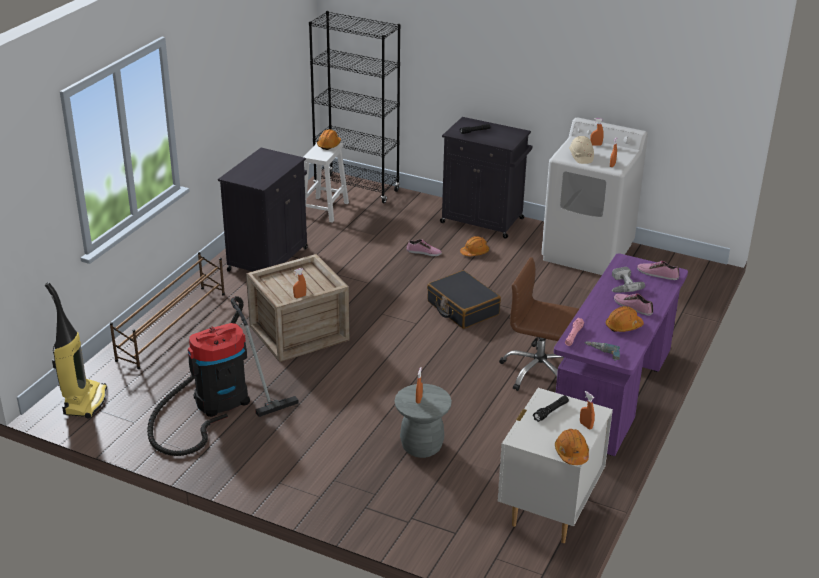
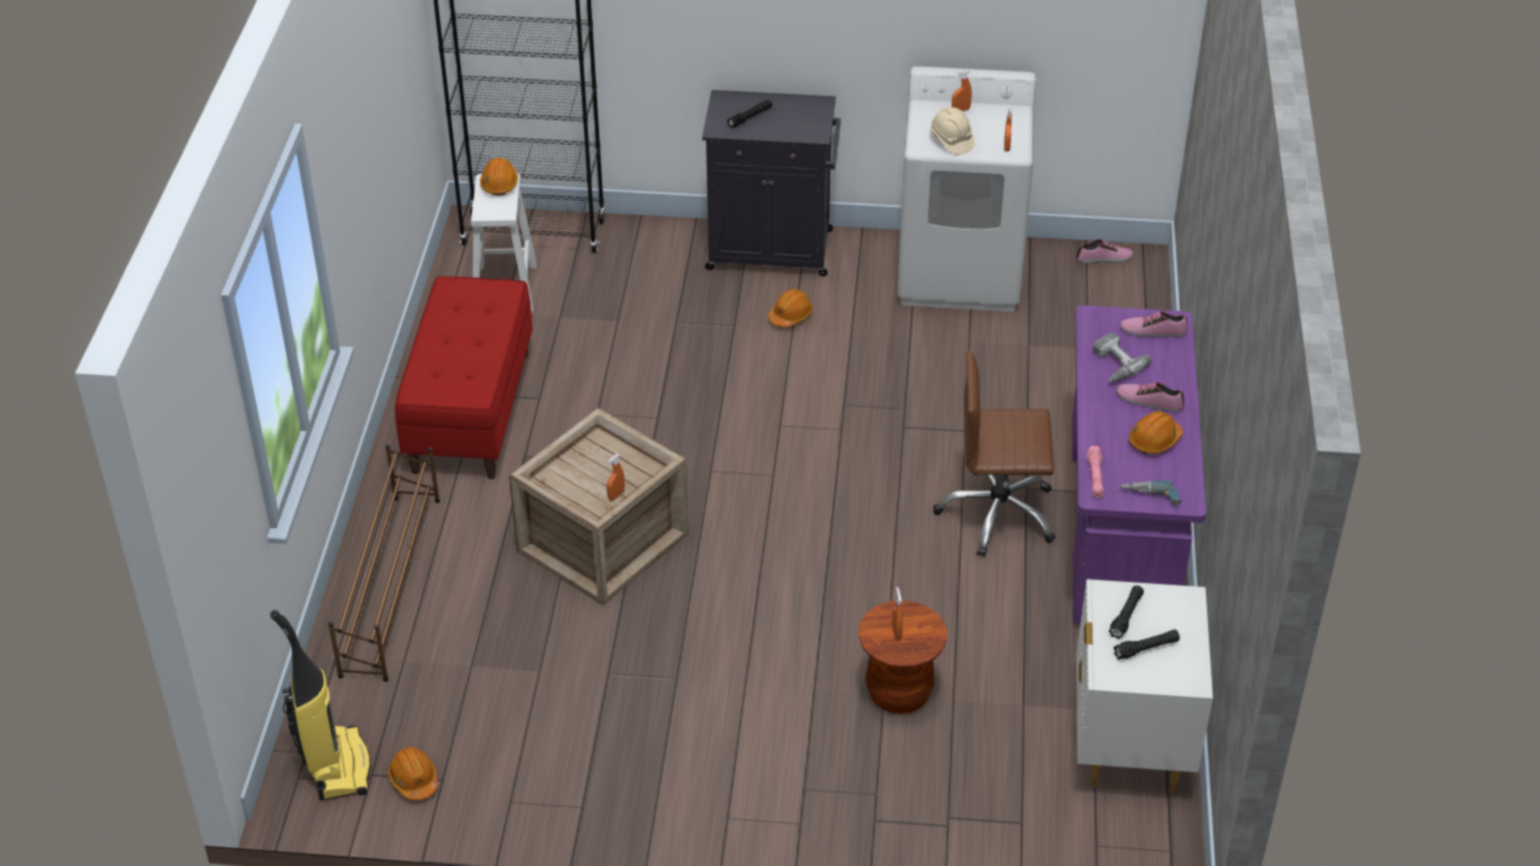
camera: 20 degrees left, 10 degrees up
vacuum cleaner [147,296,299,456] -> none
black cabinet [218,148,308,272] -> red bench [395,276,533,479]
grey stool [394,384,452,458] -> brown stool [859,600,947,714]
shoe [406,239,442,256] -> shoe moved to [1076,239,1133,263]
black suitcase [427,270,501,329] -> none
orange hard hat [555,429,589,465] -> orange hard hat moved to [388,747,438,801]
orange spray bottle [580,391,595,429] -> none
none -> black flashlight [1113,629,1180,660]

